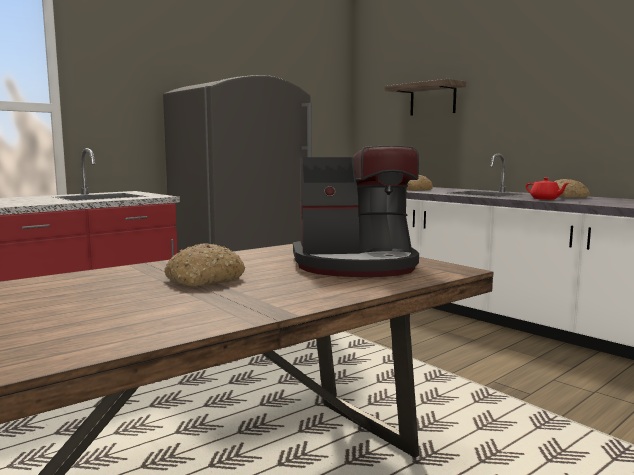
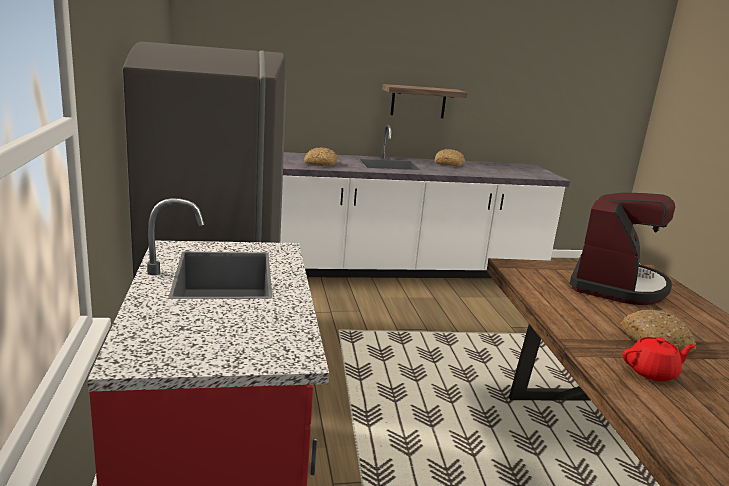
camera: 60 degrees left, 10 degrees up
shelf [385,79,466,116] -> shelf moved to [382,84,468,118]
red teapot [526,177,569,200] -> red teapot moved to [622,337,696,382]

